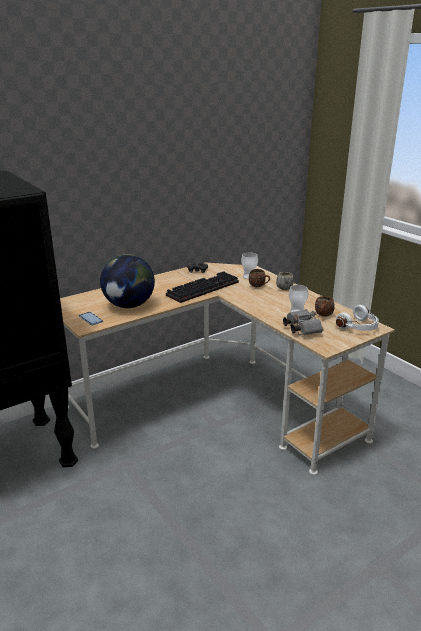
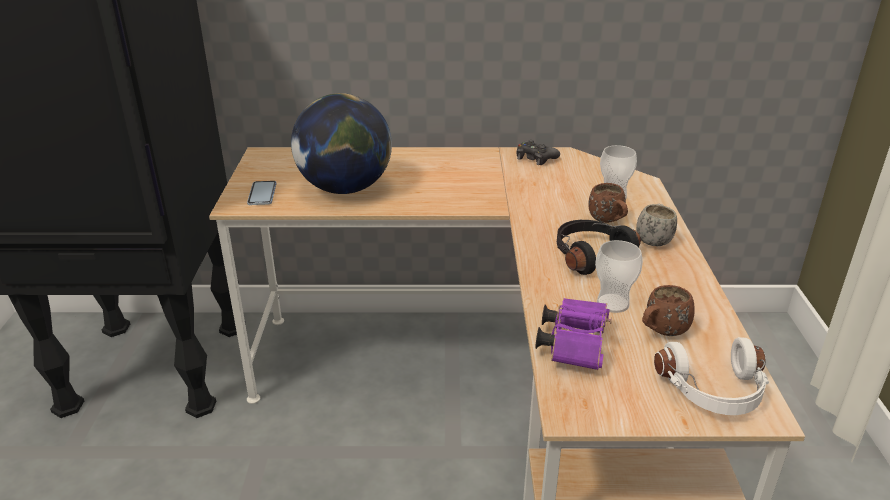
camera: 35 degrees right, 5 degrees up
keyboard [166,271,239,303] -> none
grey binoculars [283,309,323,336] -> purple binoculars [535,298,612,370]
none -> black headphones [557,220,641,275]

